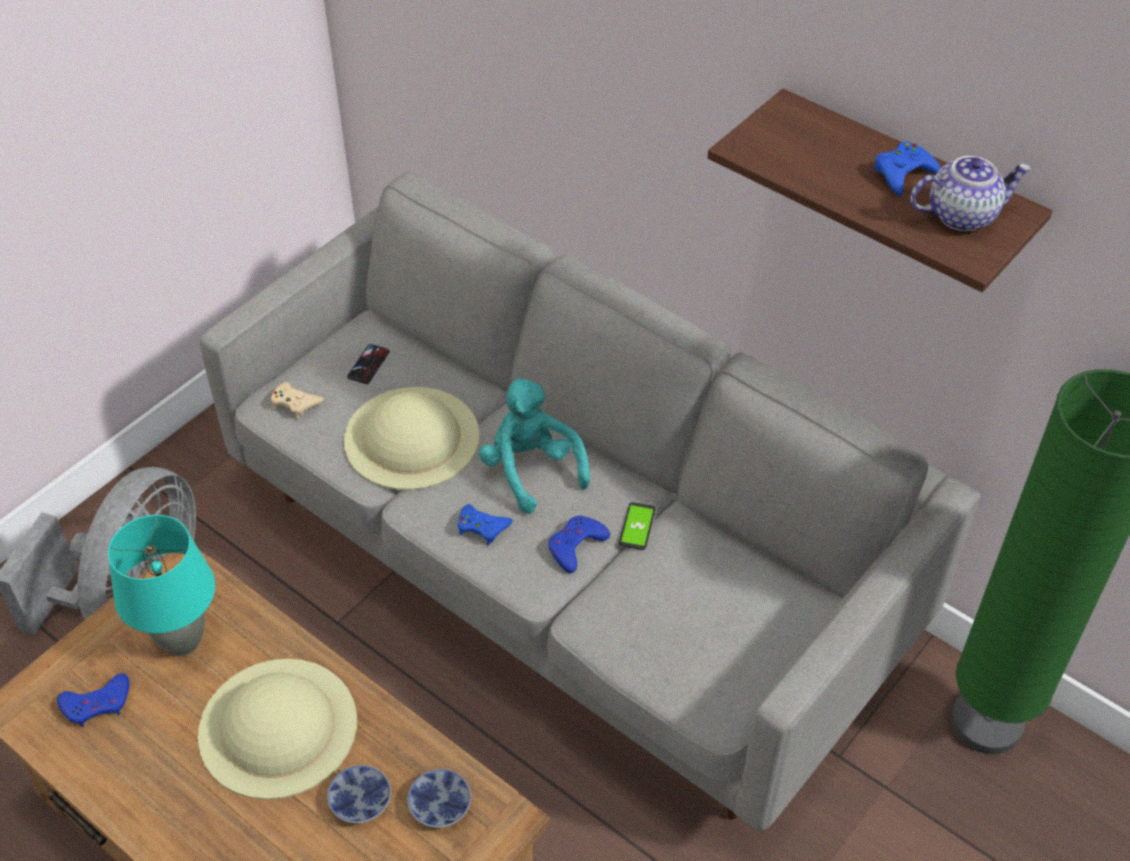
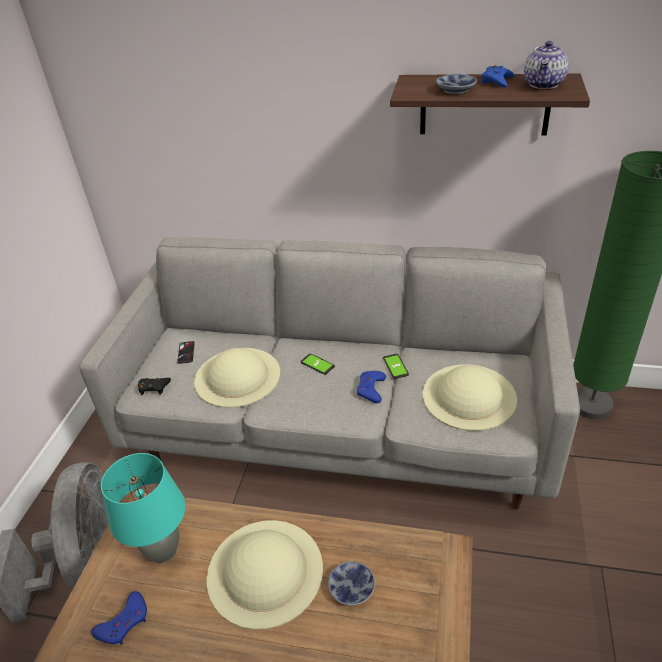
camera: 25 degrees left, 10 degrees down
beige game controller [271,382,324,419] -> black game controller [138,378,171,395]
bowl [407,769,471,828] -> bowl moved to [436,74,477,94]
blue game controller [458,504,513,545] -> none
turquoise plush toy [479,377,590,514] -> phone [301,354,335,375]
teapot [910,156,1031,231] -> teapot turned 150 degrees clockwise [524,41,569,89]
none -> beige hat [423,364,517,431]

